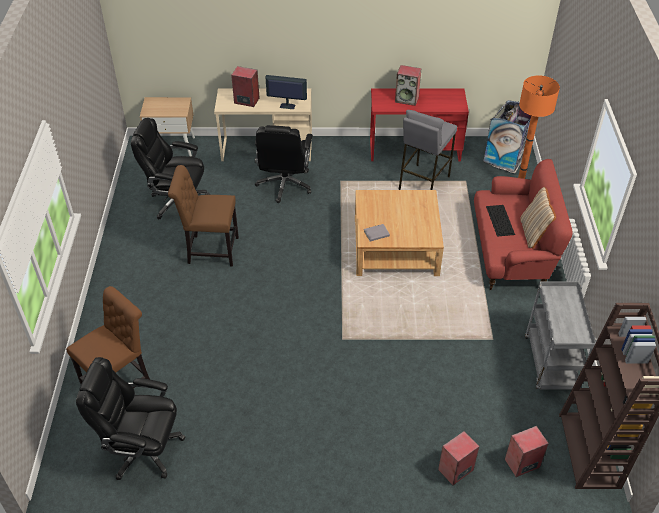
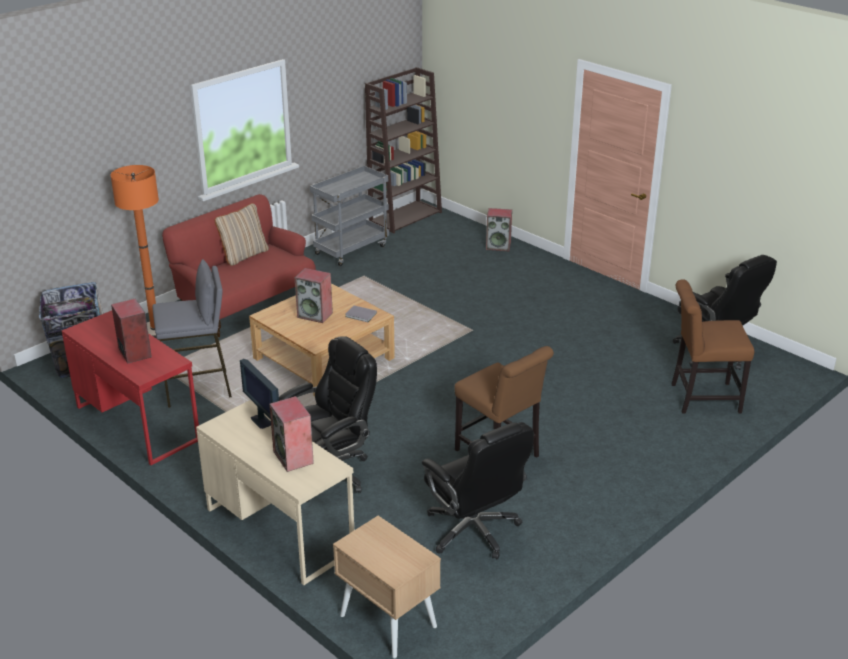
camera: 135 degrees left, 15 degrees down
keyboard [486,205,515,237] -> none
speaker [505,426,549,477] -> speaker moved to [295,268,333,323]

